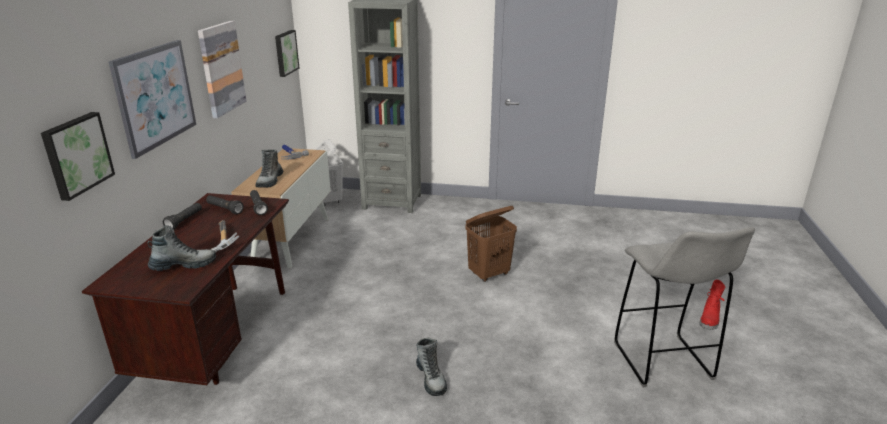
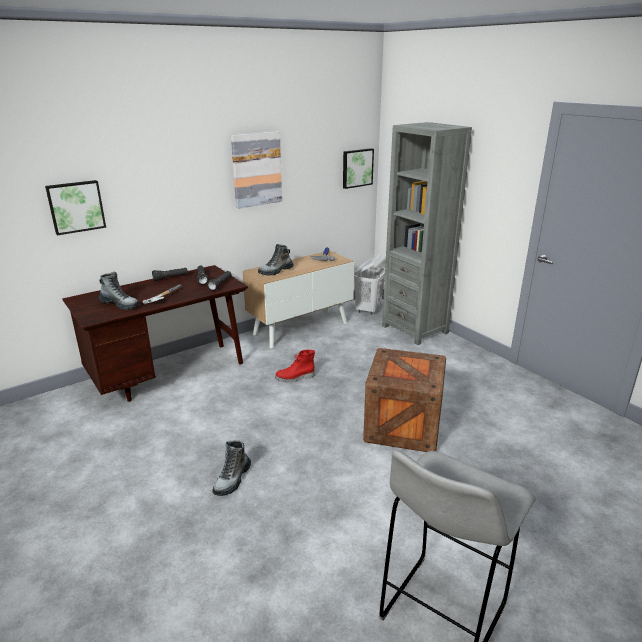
camera: 45 degrees right, 0 degrees up
picture [108,40,196,159] -> none
brown laundry basket [465,206,517,282] -> crate [363,348,446,452]
red boot [699,280,725,330] -> red boot moved to [275,350,315,382]

